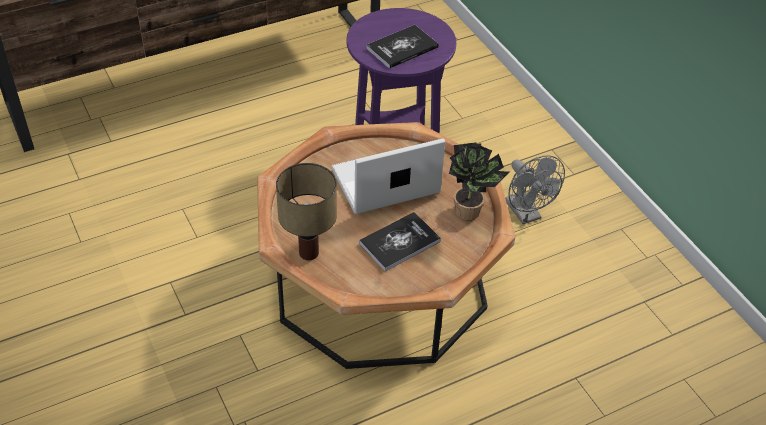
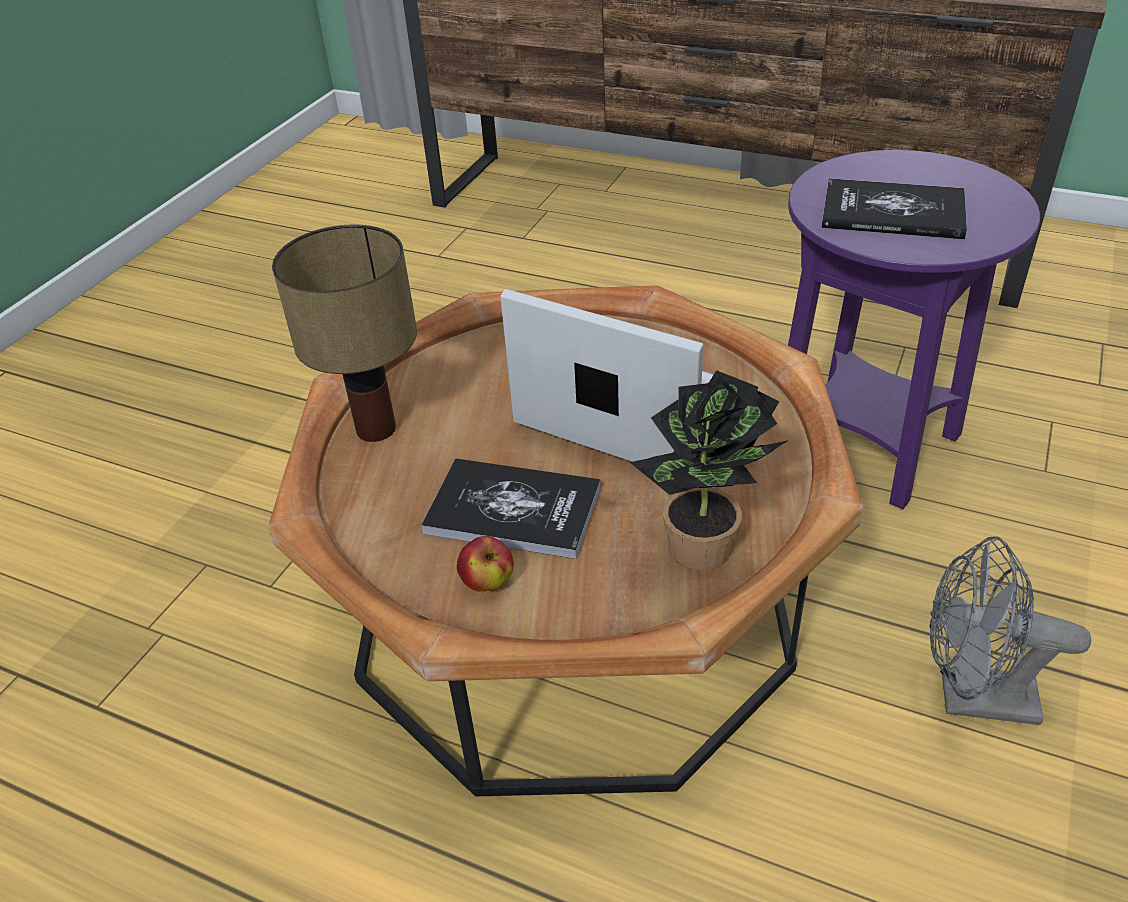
camera: 55 degrees right, 5 degrees down
grey fan [505,156,565,224] -> grey fan turned 75 degrees clockwise [929,536,1091,725]
none -> apple [457,536,514,592]

